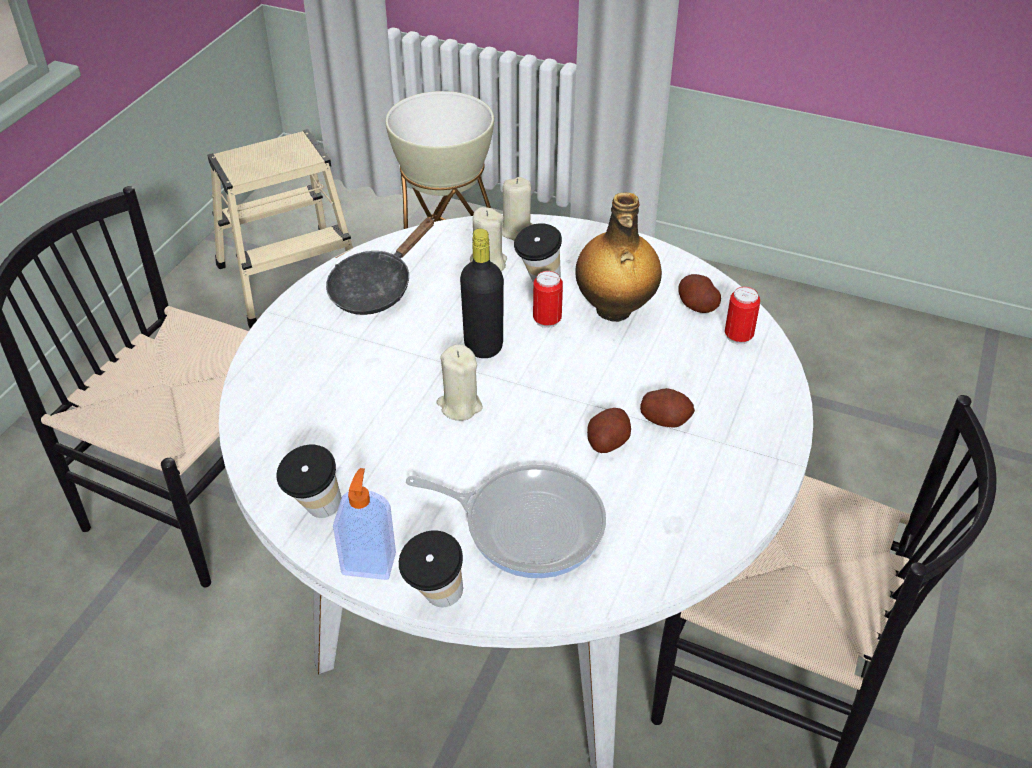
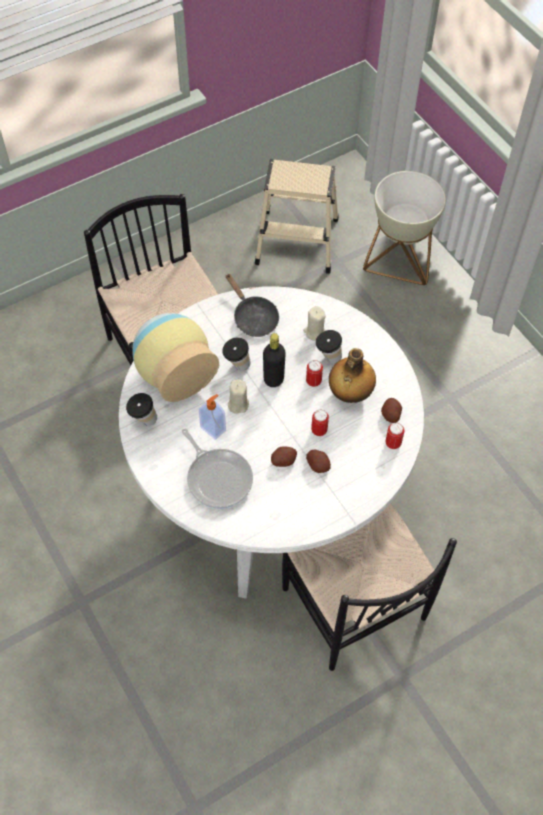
camera: 35 degrees right, 15 degrees up
black frying pan [326,218,434,315] -> black frying pan turned 105 degrees counterclockwise [226,273,279,337]
soap dispenser [333,468,396,580] -> soap dispenser moved to [199,394,226,440]
cup [399,530,463,607] -> cup moved to [222,338,251,370]
beige candle [502,177,533,241] -> none
none -> vase [132,313,219,402]
none -> can [311,410,329,436]

